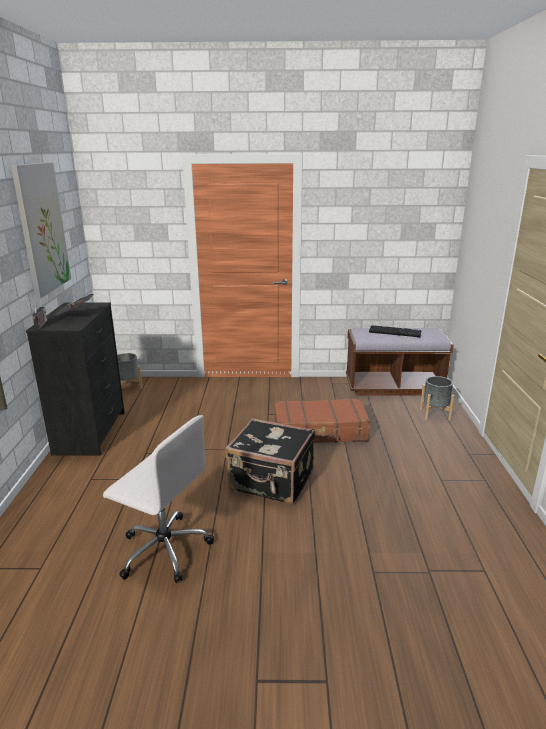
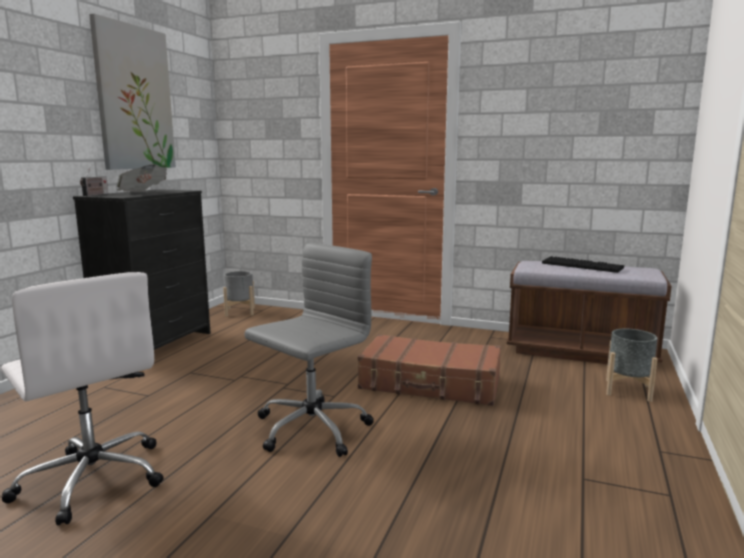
camera: 20 degrees right, 10 degrees down
black suitcase [225,418,315,504] -> grey office chair [245,243,374,457]

